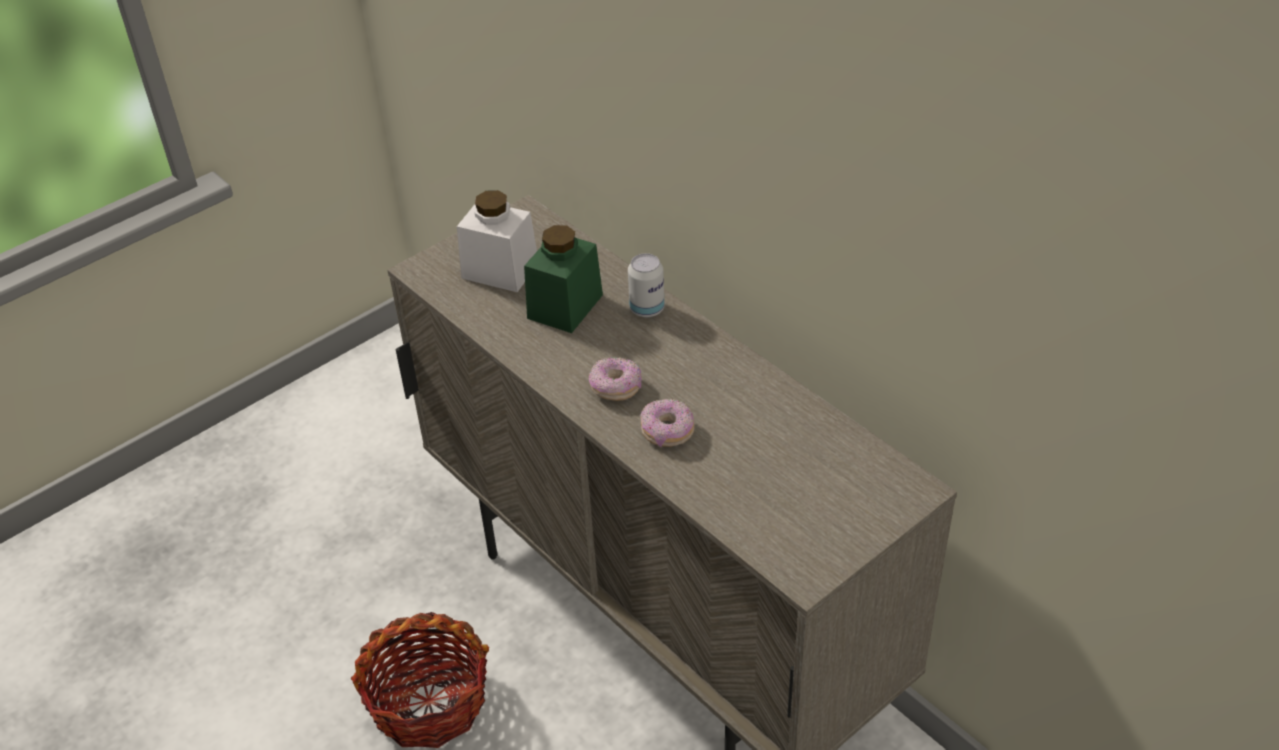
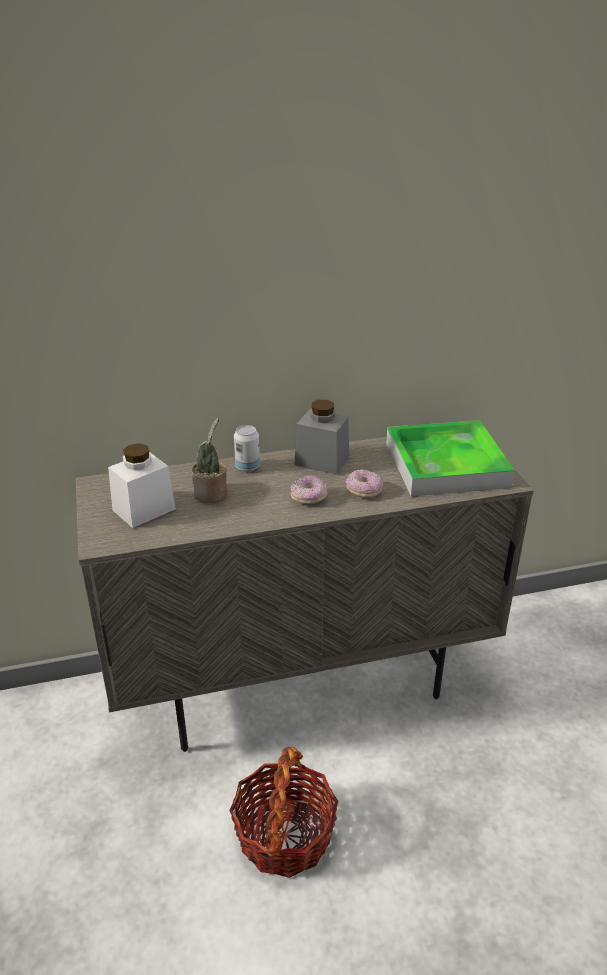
camera: 65 degrees left, 10 degrees down
green jar [524,225,603,333] -> potted plant [191,418,227,503]
none -> grey jar [295,400,349,475]
none -> tray [386,420,515,496]

